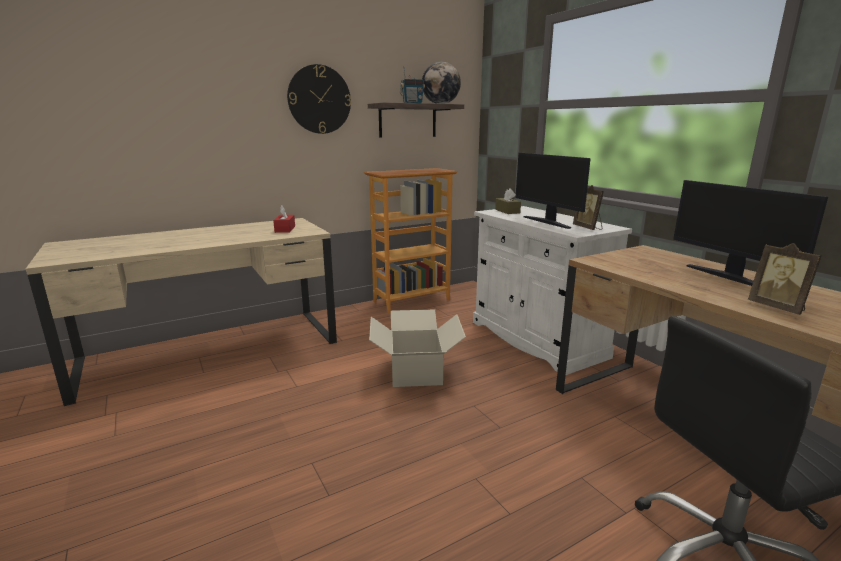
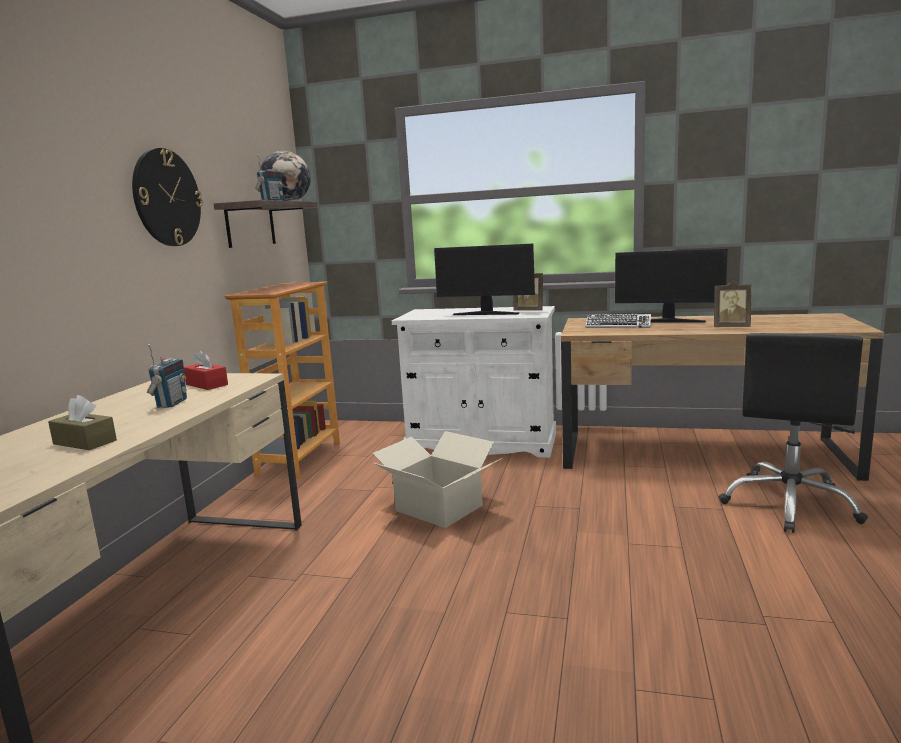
camera: 45 degrees left, 5 degrees down
brown tissue box [495,189,521,214] -> brown tissue box moved to [48,395,117,450]
none -> radio [147,344,187,408]
none -> keyboard [586,314,651,328]

